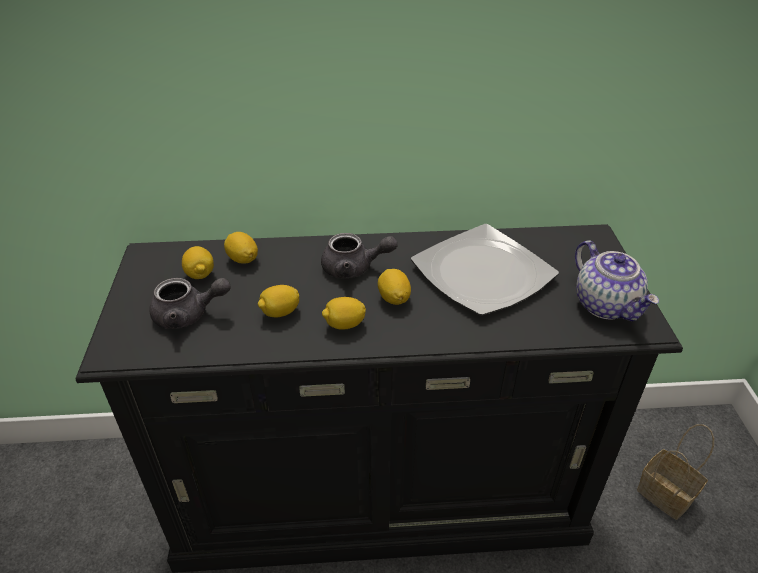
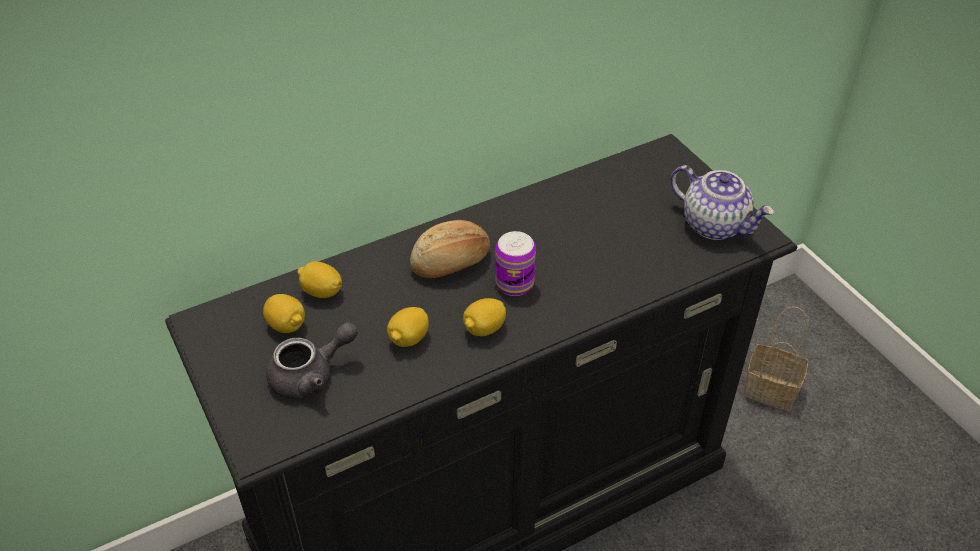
camera: 25 degrees left, 5 degrees up
grey teapot [321,233,398,278] -> bread [410,220,490,278]
lemon [378,269,411,305] -> can [495,231,536,296]
plate [411,224,559,315] -> none

